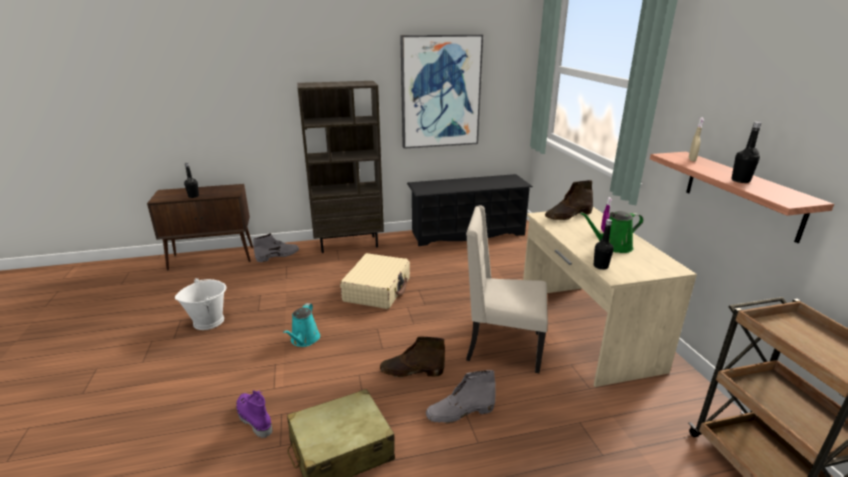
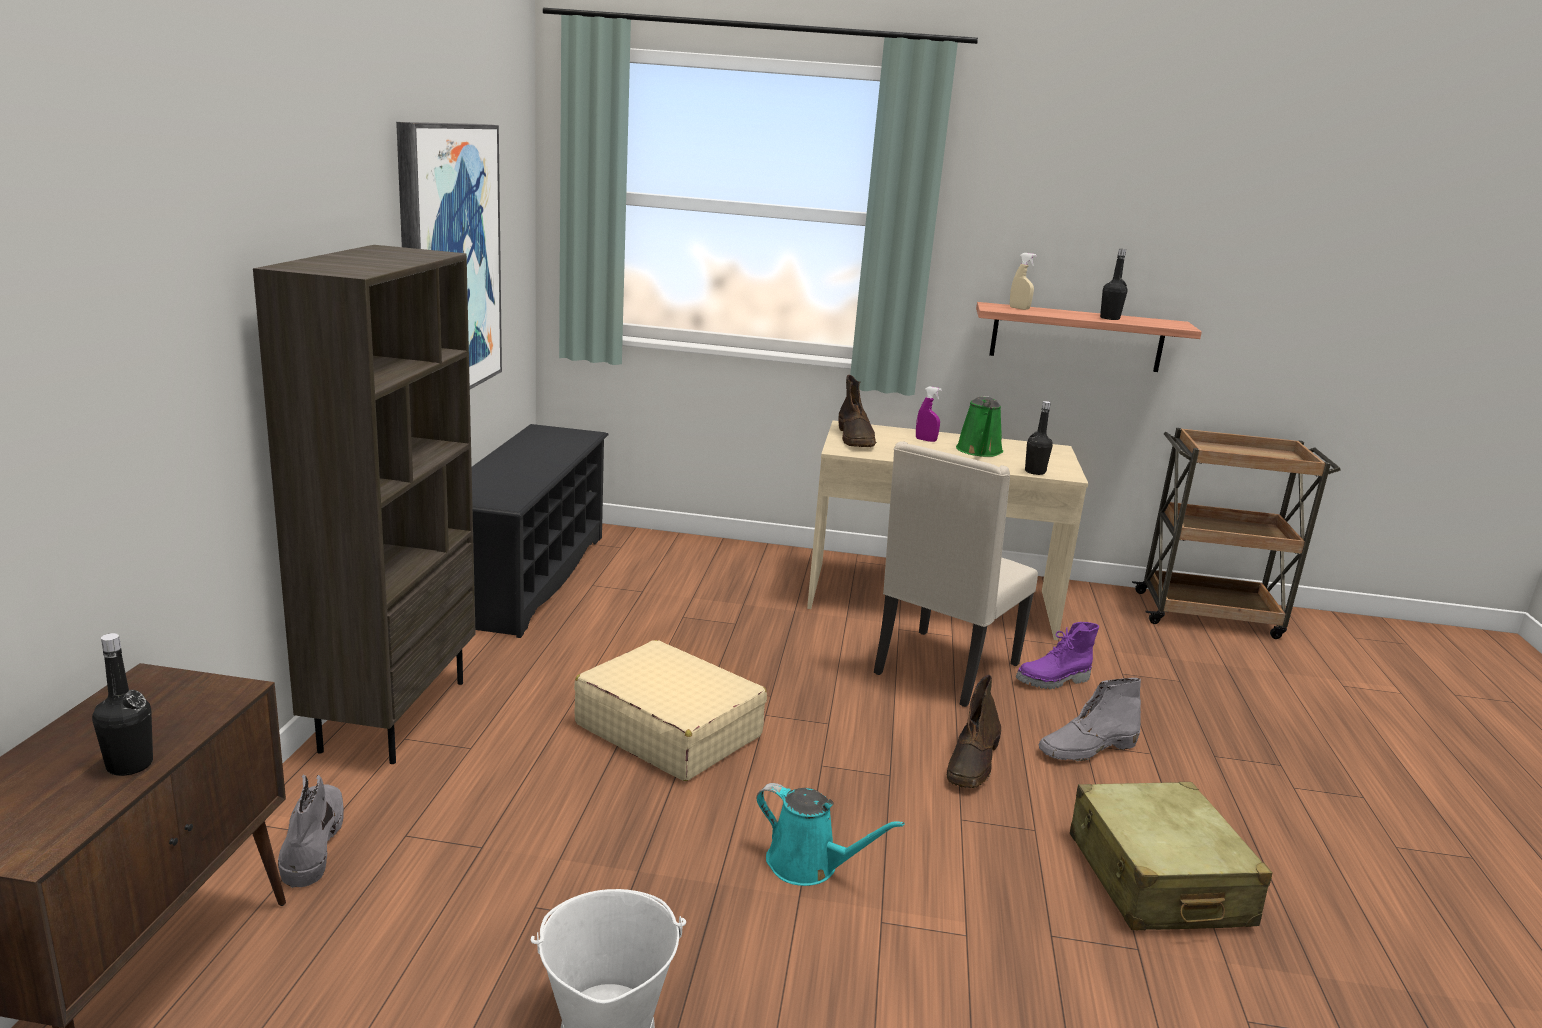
camera: 70 degrees left, 5 degrees down
purple boot [236,390,273,438] -> purple boot moved to [1016,622,1099,689]
grey boot [426,370,496,424] -> grey boot turned 60 degrees clockwise [1039,678,1141,762]

